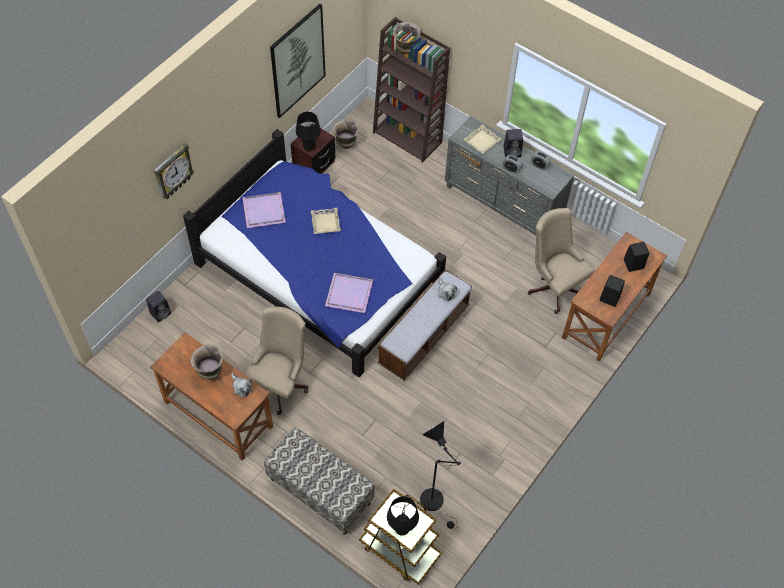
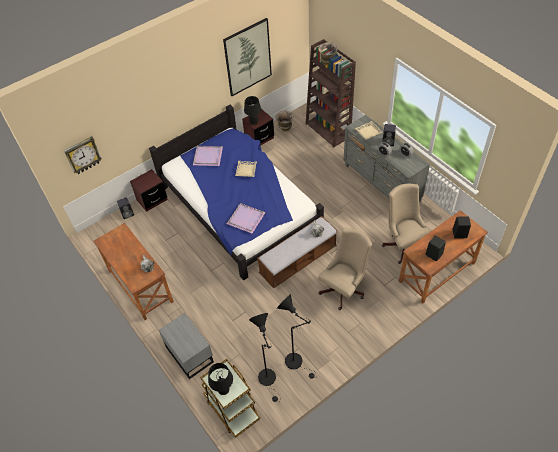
camera: 20 degrees right, 5 degrees down
wall clock [154,143,194,199] -> wall clock moved to [64,136,102,174]
vase [191,345,223,379] -> none
beige office chair [244,307,308,415] -> beige office chair moved to [318,228,372,310]
bench [264,428,375,535] -> grey nightstand [159,313,214,379]
none -> brown nightstand [130,169,168,212]
none -> black floor lamp [277,294,316,379]

